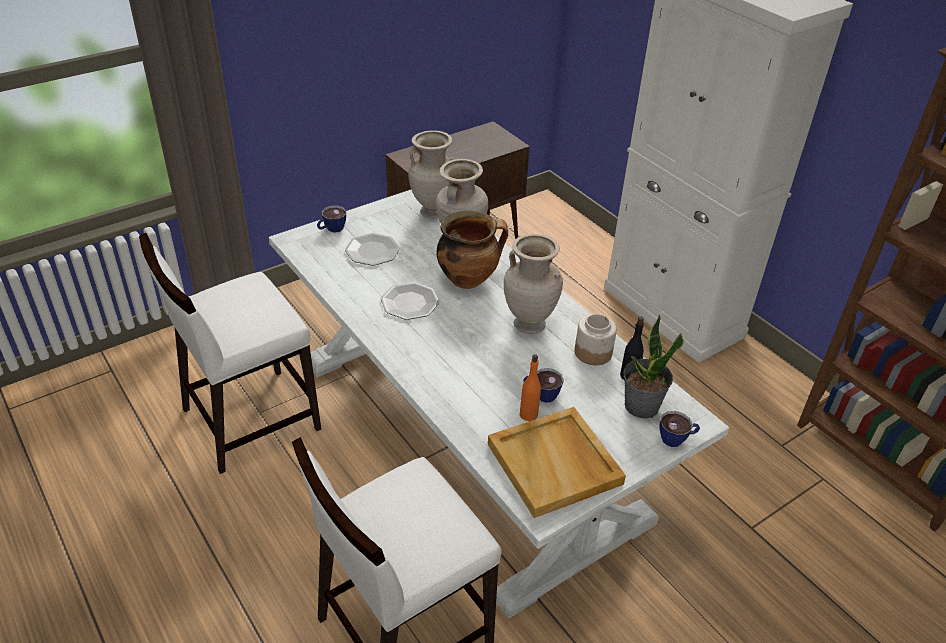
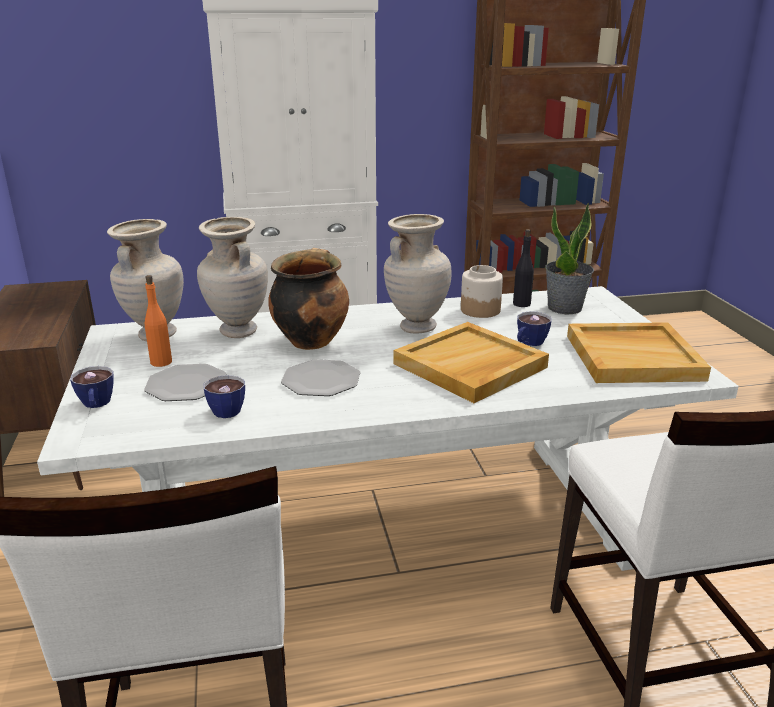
camera: 65 degrees left, 15 degrees down
orange bottle [520,354,541,421] -> orange bottle moved to [145,275,172,367]
cup [660,411,700,447] -> cup moved to [203,375,245,418]
none -> beige tray [394,322,549,403]

